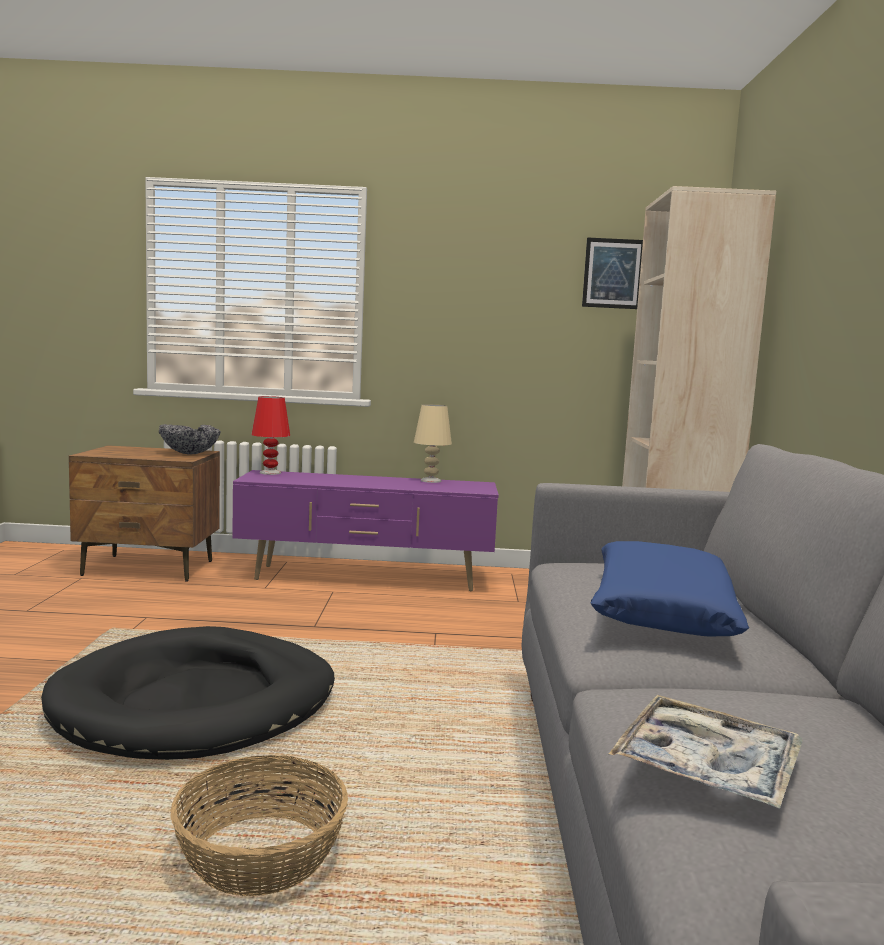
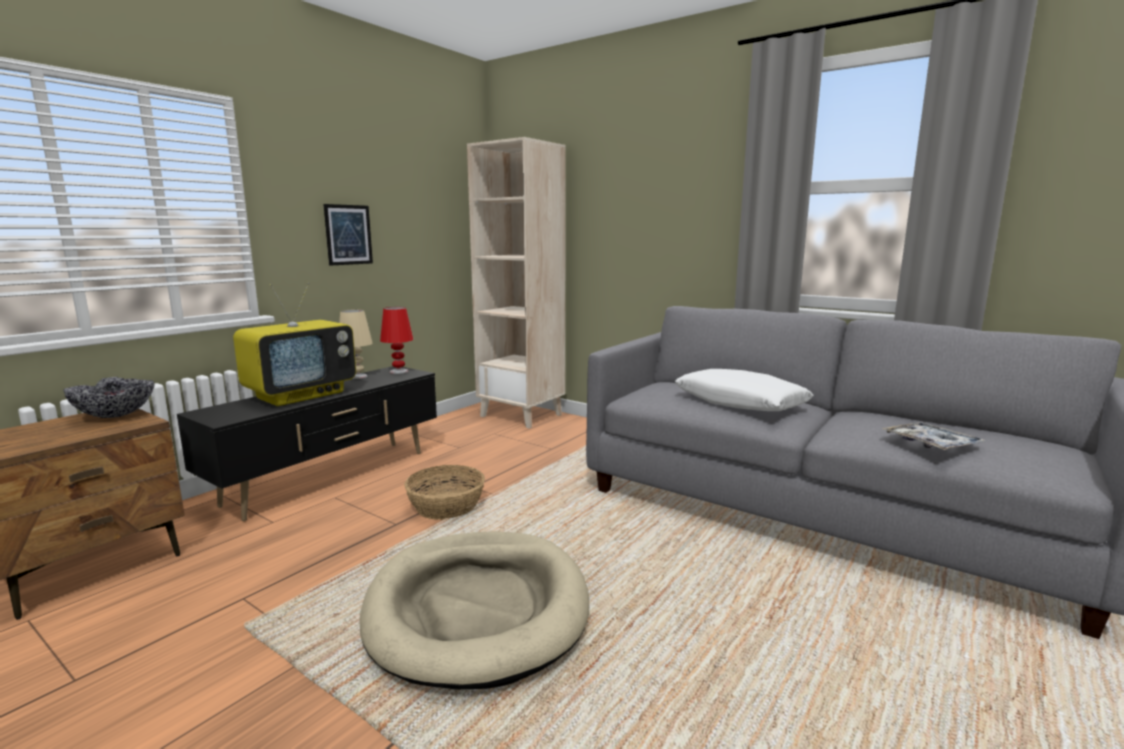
camera: 55 degrees left, 5 degrees up
black dog bed [41,626,335,760] -> beige dog bed [360,531,589,689]
basket [170,755,348,896] -> basket moved to [404,465,485,520]
purple tv stand [232,470,499,591] -> black tv stand [177,366,437,521]
red table lamp [251,396,290,475] -> red table lamp moved to [380,307,414,374]
picture [582,237,643,309] -> picture moved to [323,204,373,266]
blue pillow [590,541,749,637] -> white pillow [675,369,814,411]
none -> television [233,283,356,406]

